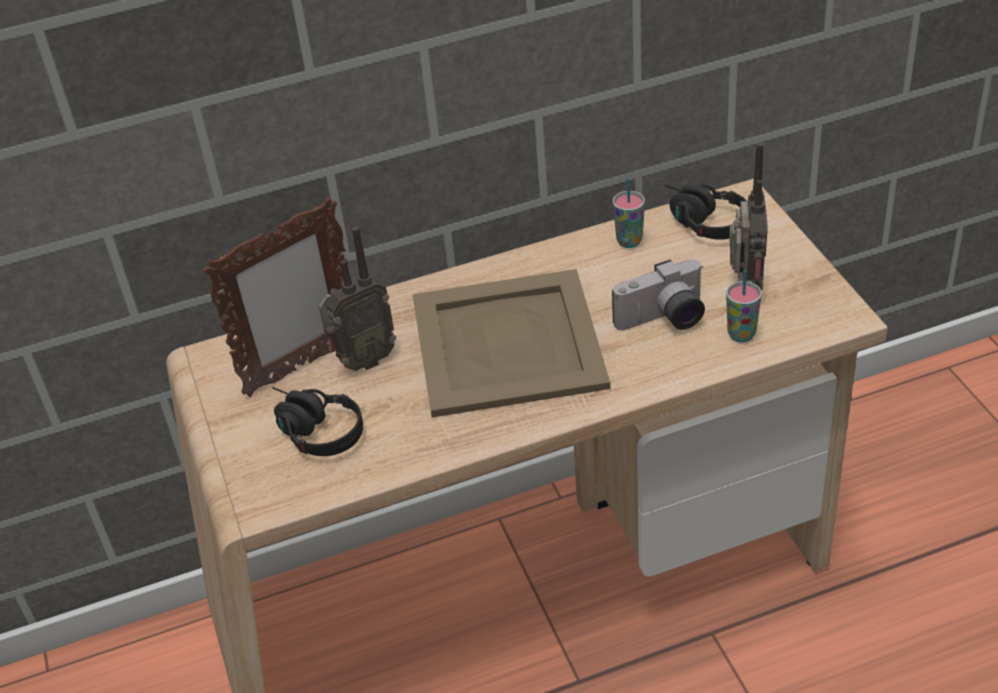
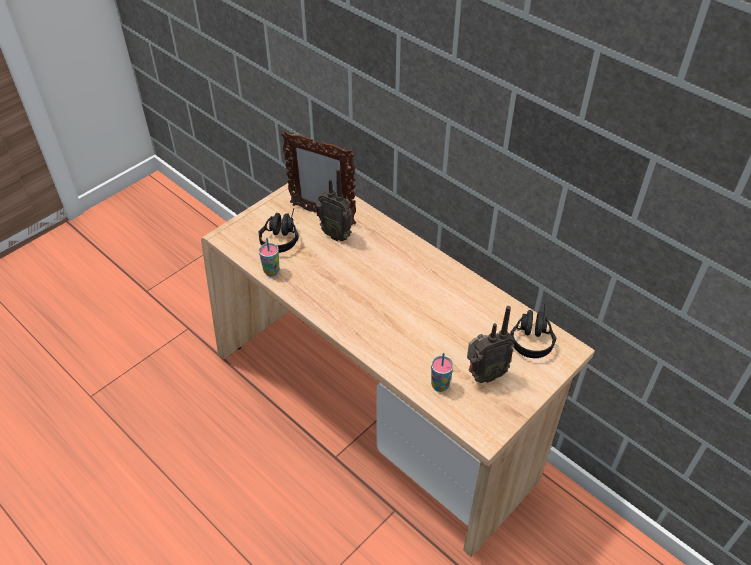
camera: 60 degrees right, 5 degrees up
beige tray [412,269,611,417] -> none
camera [612,259,705,330] -> none
cup [613,178,645,248] -> cup moved to [259,238,280,276]

